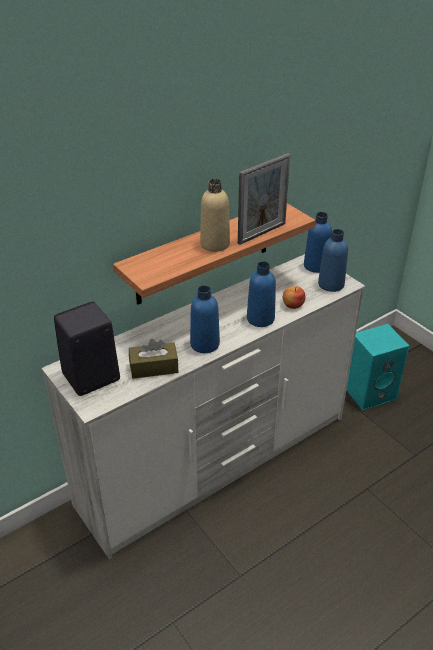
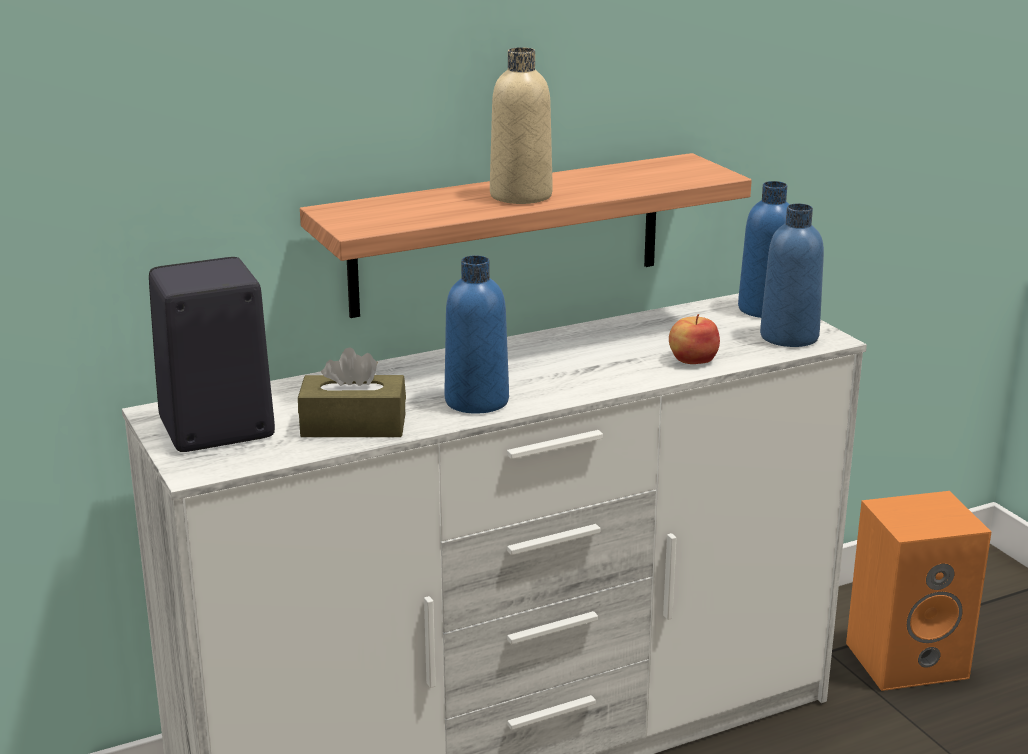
camera: 10 degrees right, 15 degrees down
picture frame [238,153,290,245] -> none
blue bottle [247,261,276,327] -> none
turquoise speaker [347,324,409,410] -> orange speaker [846,491,991,691]

